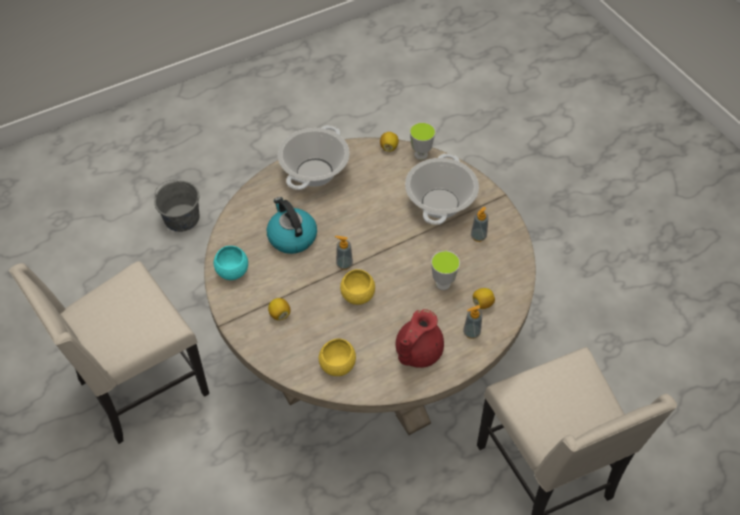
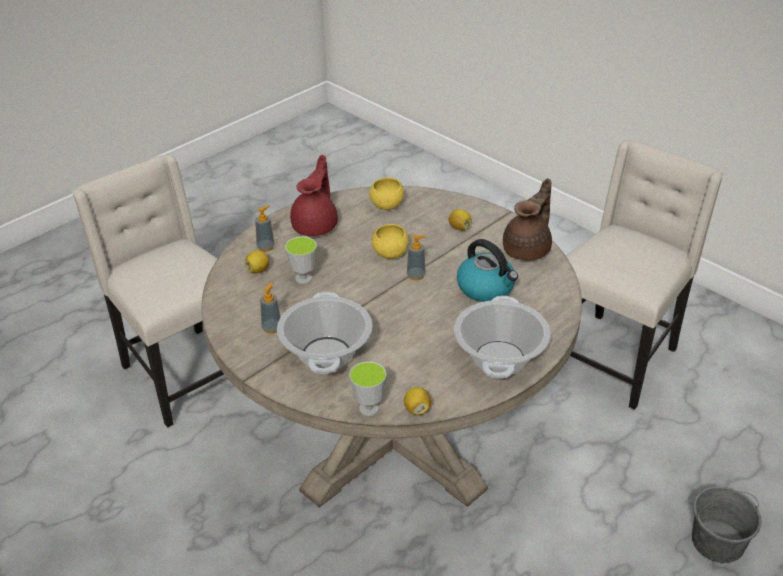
camera: 165 degrees right, 15 degrees down
turquoise bowl [214,246,248,280] -> brown teapot [503,178,552,260]

